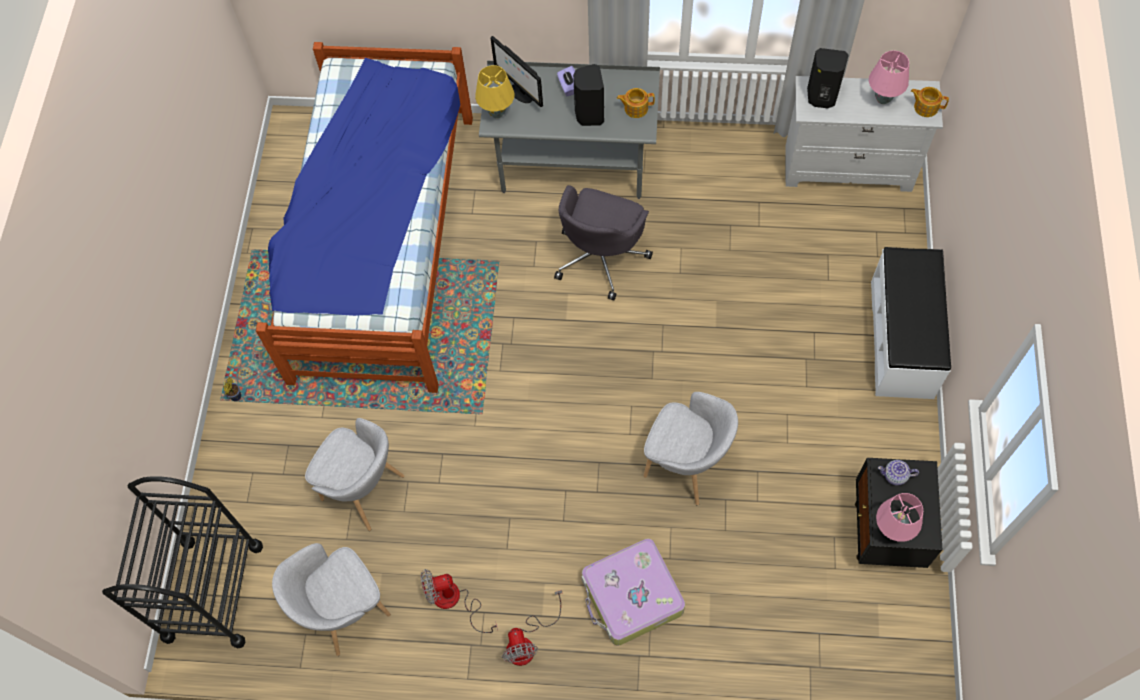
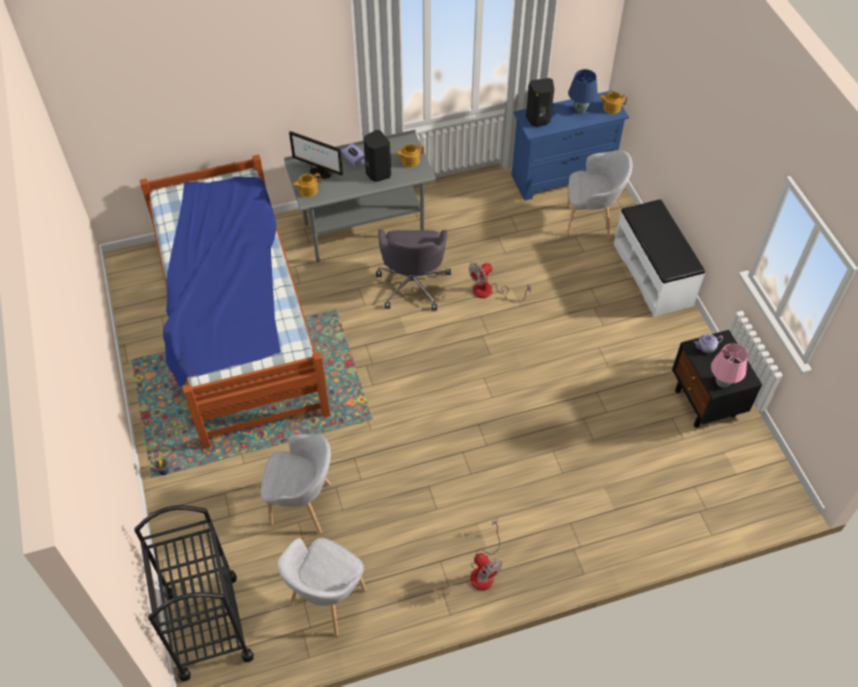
camera: 25 degrees left, 10 degrees down
fan [421,569,498,633] -> fan moved to [469,263,531,303]
yellow table lamp [475,65,515,118] -> teapot [293,173,321,197]
suitcase [581,538,685,646] -> none
grey armchair [643,392,738,506] -> grey armchair moved to [567,150,632,240]
white dresser [785,76,943,192] -> blue dresser [512,90,629,201]
pink table lamp [869,50,909,104] -> blue table lamp [568,69,598,114]

